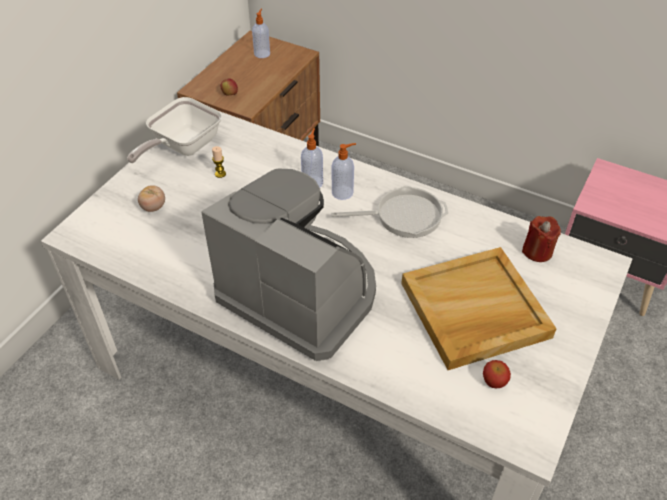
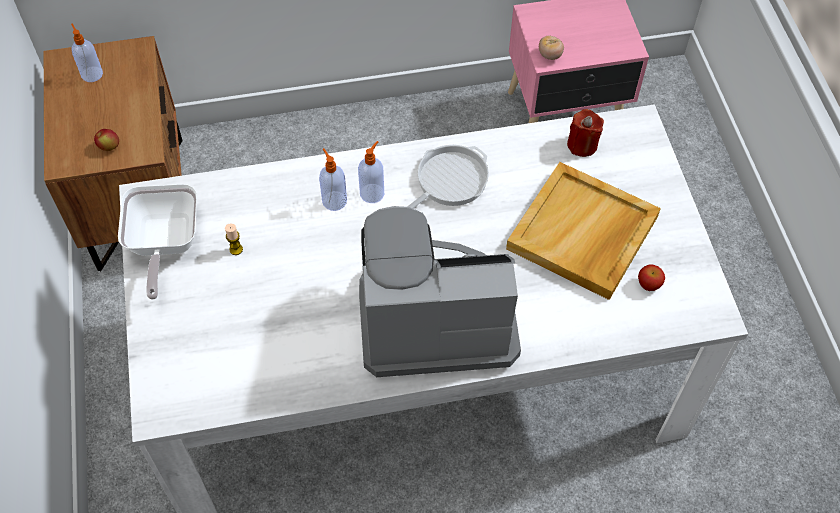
camera: 40 degrees left, 10 degrees up
tomato [138,186,165,212] -> tomato moved to [539,35,564,60]

